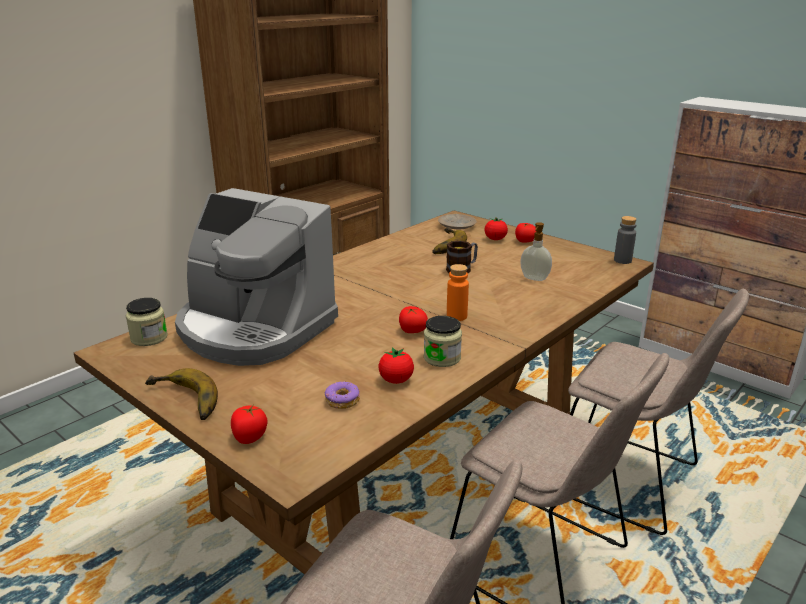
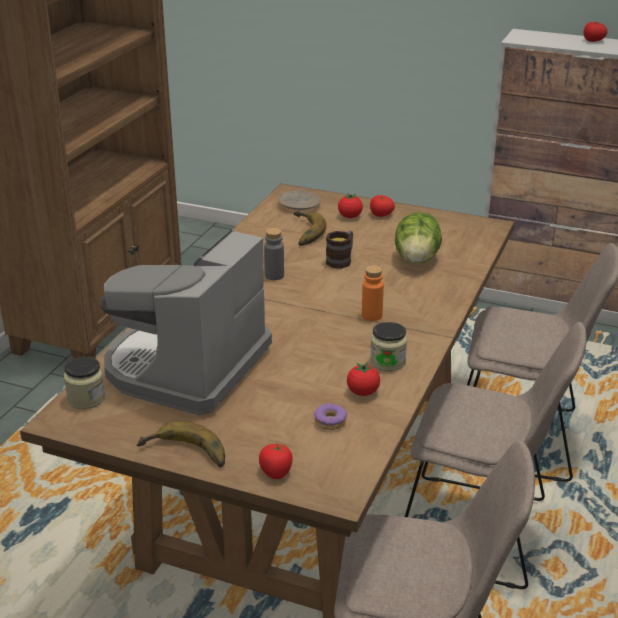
camera: 20 degrees left, 5 degrees up
coffee machine [175,188,338,366] -> coffee machine turned 105 degrees clockwise [100,229,272,416]
tomato [399,306,428,333] -> tomato moved to [584,22,607,42]
soap dispenser [520,222,552,281] -> lettuce [395,212,442,264]
grey bottle [614,216,637,264] -> grey bottle moved to [264,228,284,280]

